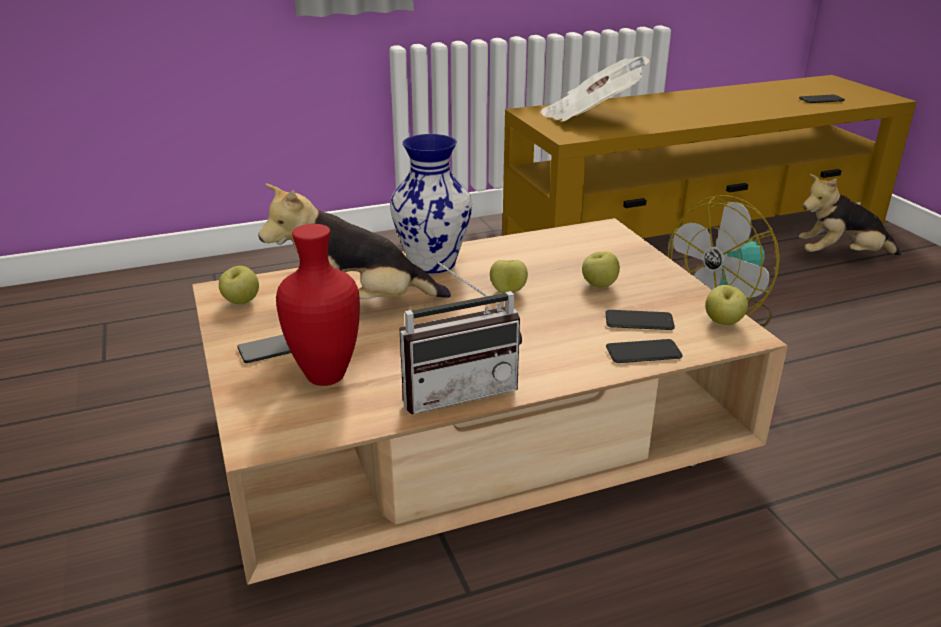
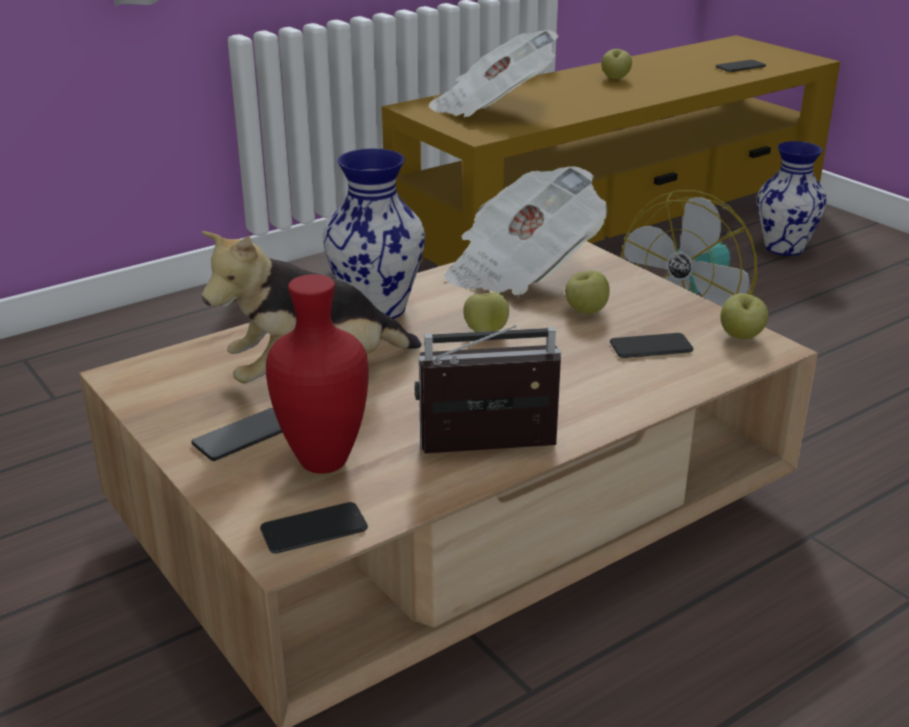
camera: 15 degrees left, 0 degrees up
apple [219,266,259,304] -> apple moved to [601,49,632,79]
radio [399,257,522,414] -> radio turned 150 degrees counterclockwise [415,325,561,453]
phone [606,339,683,363] -> phone moved to [260,502,368,553]
plush toy [799,174,901,255] -> vase [757,141,827,256]
none -> newspaper [444,166,608,295]

